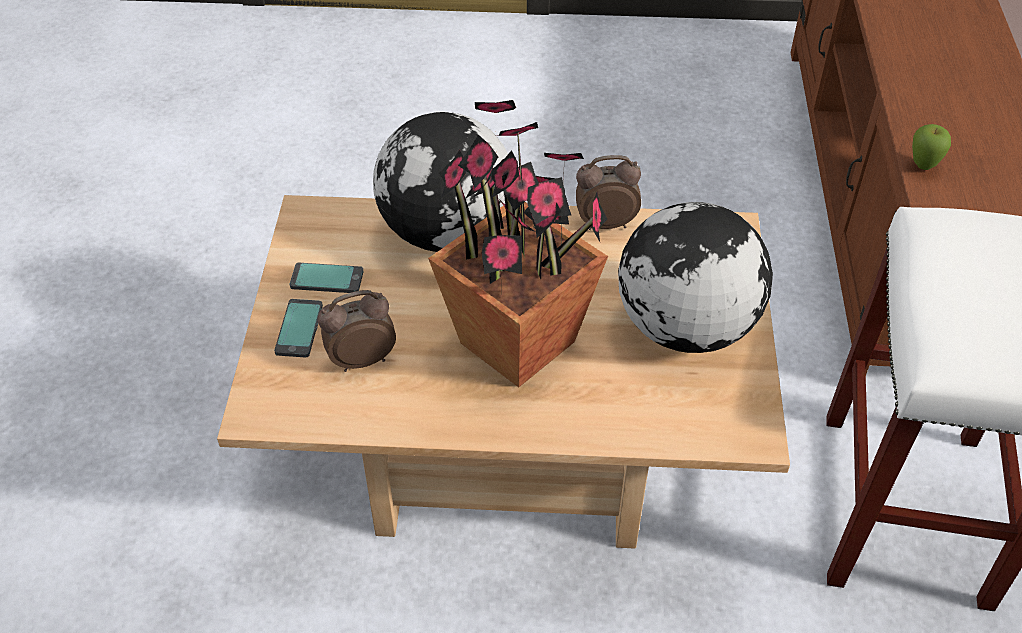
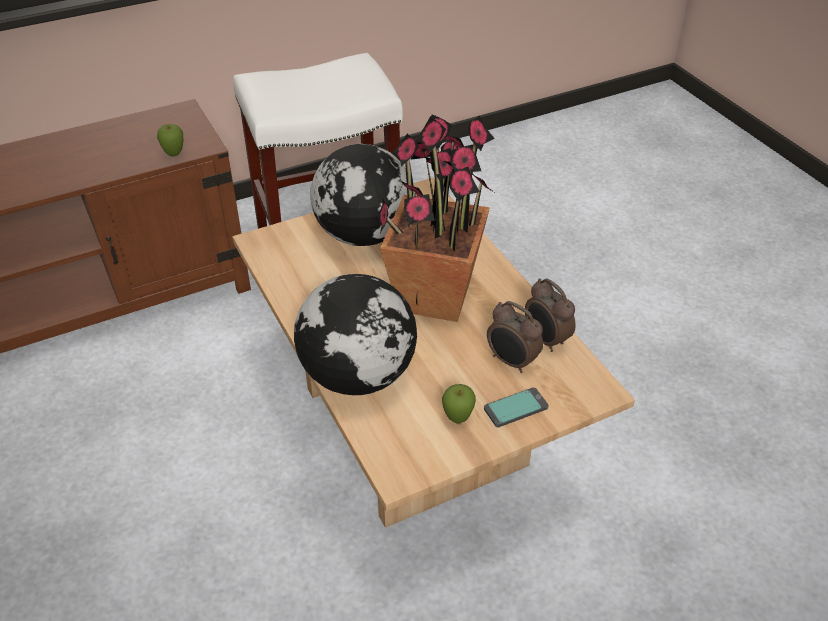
camera: 120 degrees left, 5 degrees down
phone [290,263,364,293] -> apple [442,384,476,423]
alarm clock [576,155,641,230] -> alarm clock moved to [525,278,576,352]

